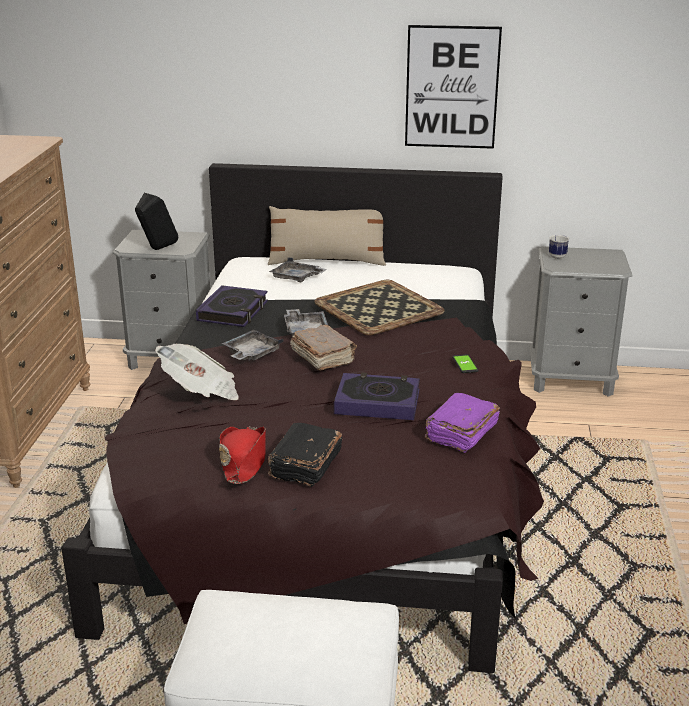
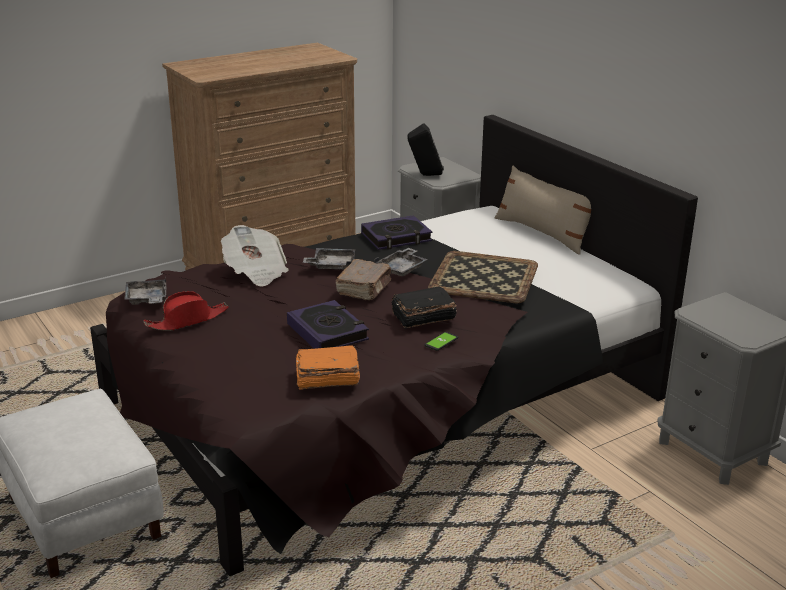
camera: 50 degrees right, 0 degrees up
black book [268,423,342,487] -> black book moved to [391,286,457,329]
grey tray [269,257,327,282] -> grey tray moved to [124,277,167,305]
picture [405,25,502,149] -> none
purple book [425,393,500,453] -> orange book [296,345,360,390]
mug [549,235,569,259] -> none

